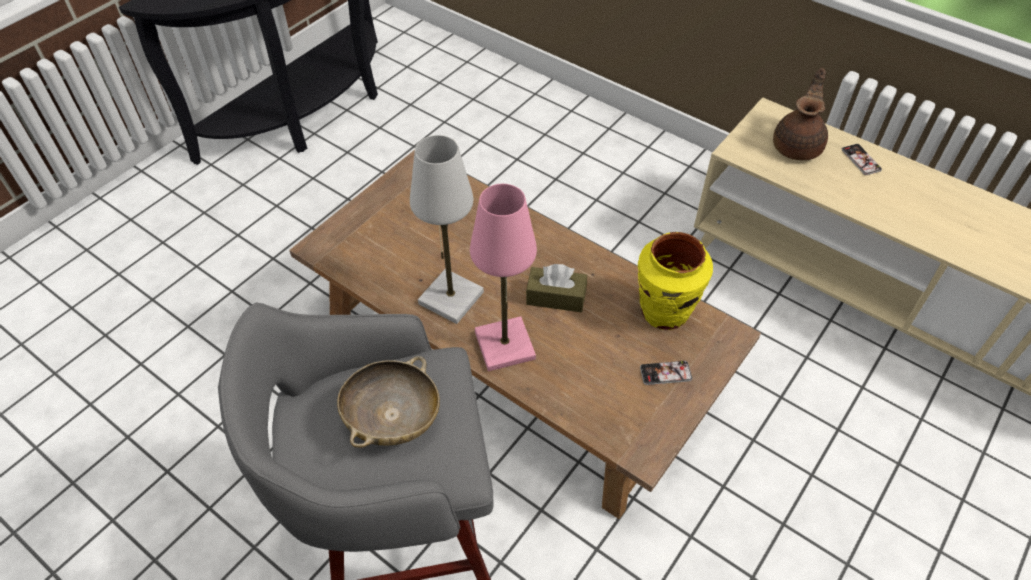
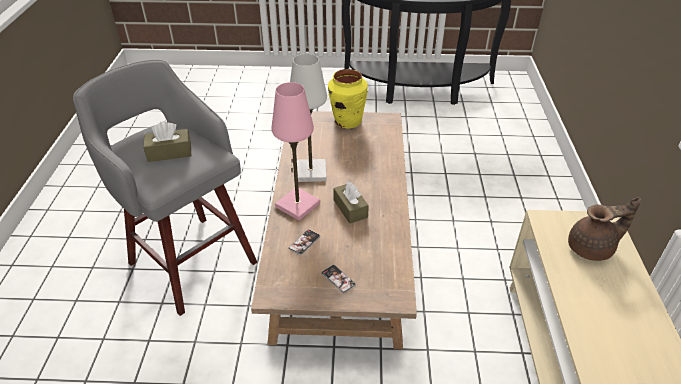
camera: 55 degrees right, 10 degrees down
beige bowl [337,356,440,448] -> brown tissue box [143,121,191,162]
yellow vase [638,232,713,330] -> yellow vase moved to [328,69,368,128]
phone [842,144,882,175] -> phone moved to [289,229,320,255]

